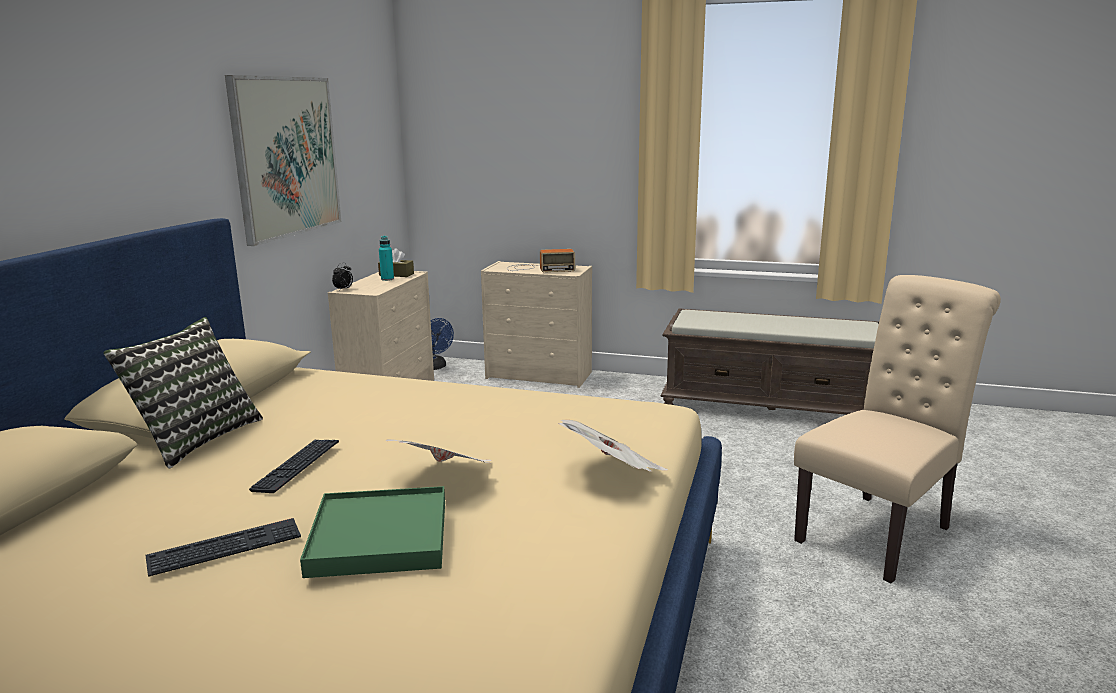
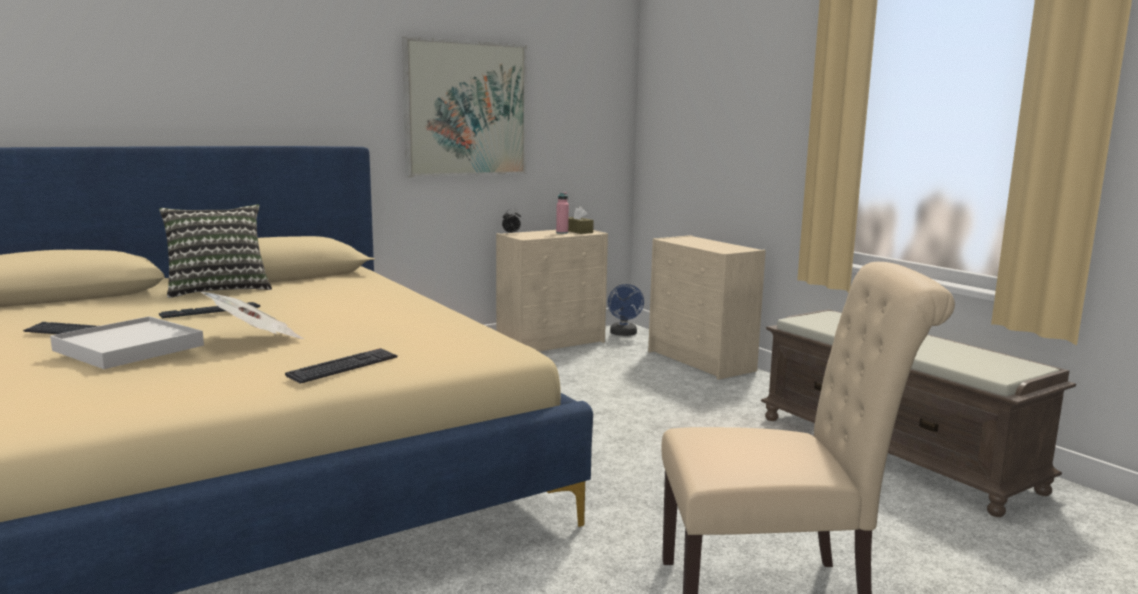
camera: 40 degrees right, 5 degrees down
green tray [300,486,445,578] -> white tray [50,316,204,369]
turquoise bottle [379,236,394,281] -> pink bottle [556,192,569,234]
radio [507,249,575,273] -> none
newspaper [558,420,668,472] -> keyboard [285,348,398,384]

